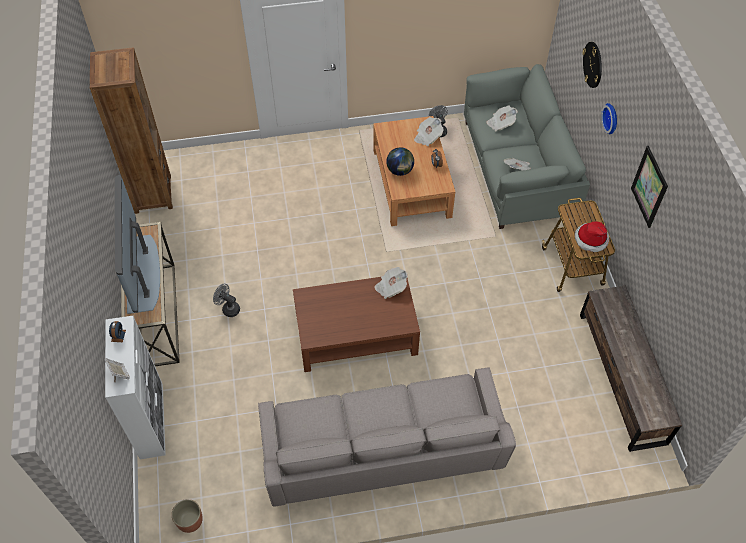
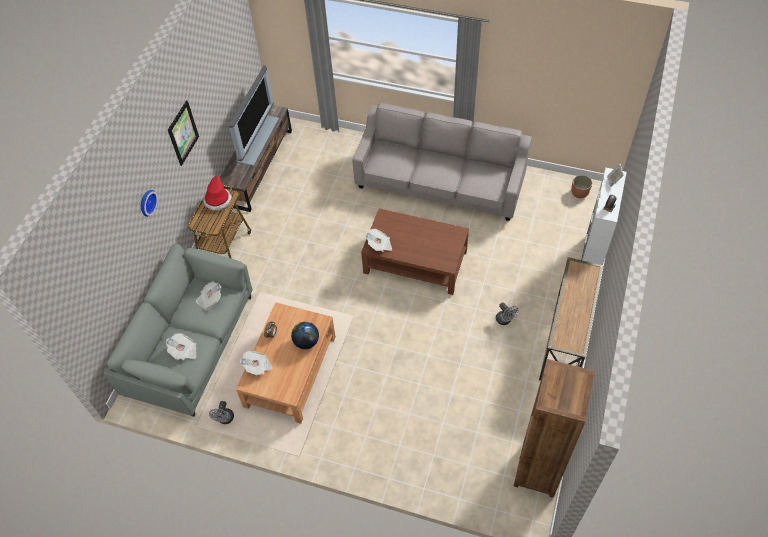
camera: 150 degrees left, 0 degrees up
television [115,175,160,314] -> television moved to [229,65,279,166]
wall clock [582,42,602,88] -> none

